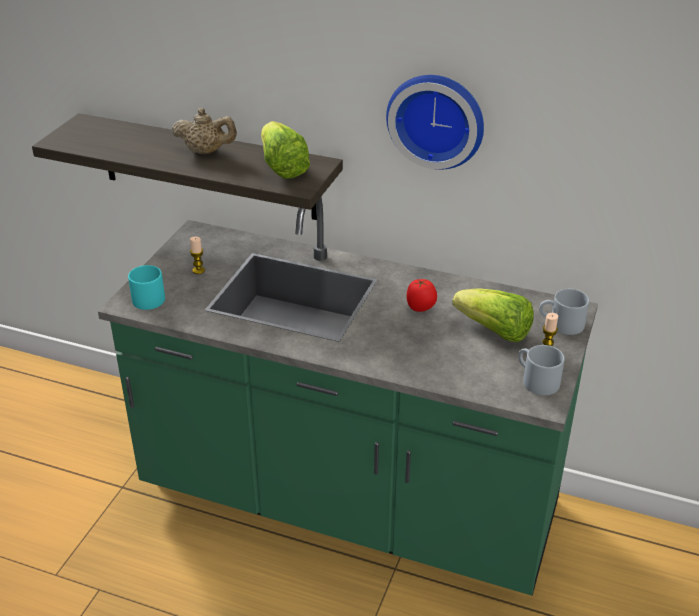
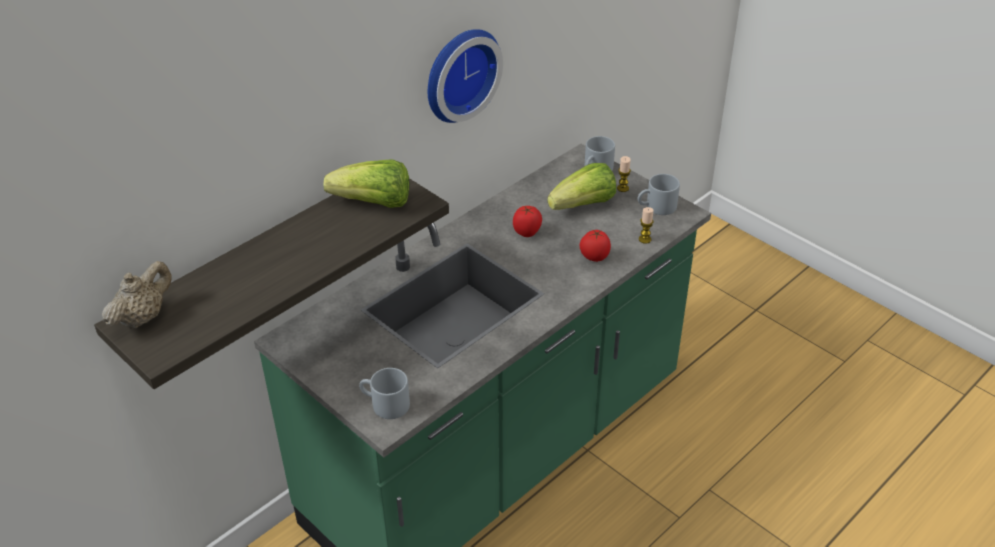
camera: 65 degrees left, 5 degrees up
turquoise mug [128,265,165,310] -> grey mug [359,368,410,419]
beige teapot [172,108,237,154] -> beige teapot moved to [102,261,172,328]
candle [190,237,205,274] -> candle moved to [639,207,654,244]
none -> tomato [580,229,611,262]

